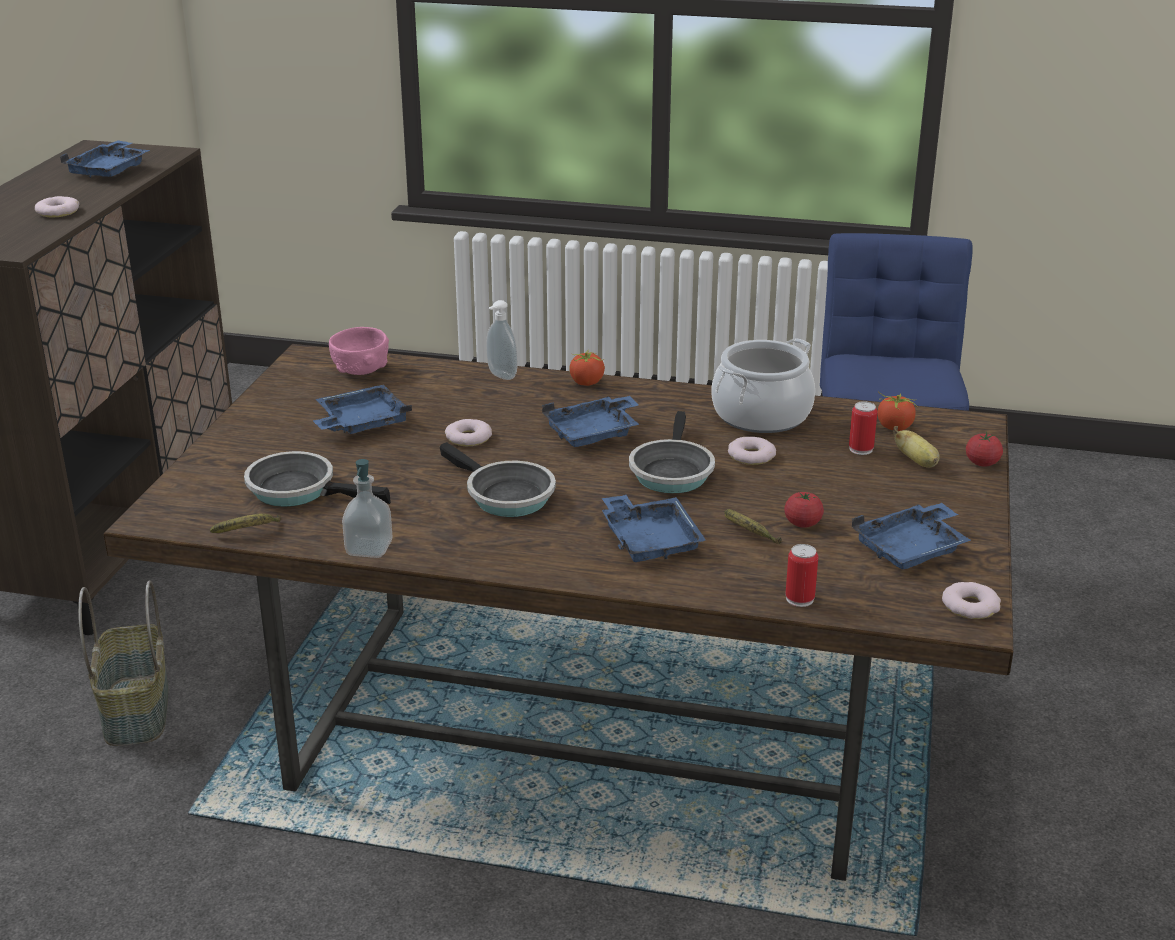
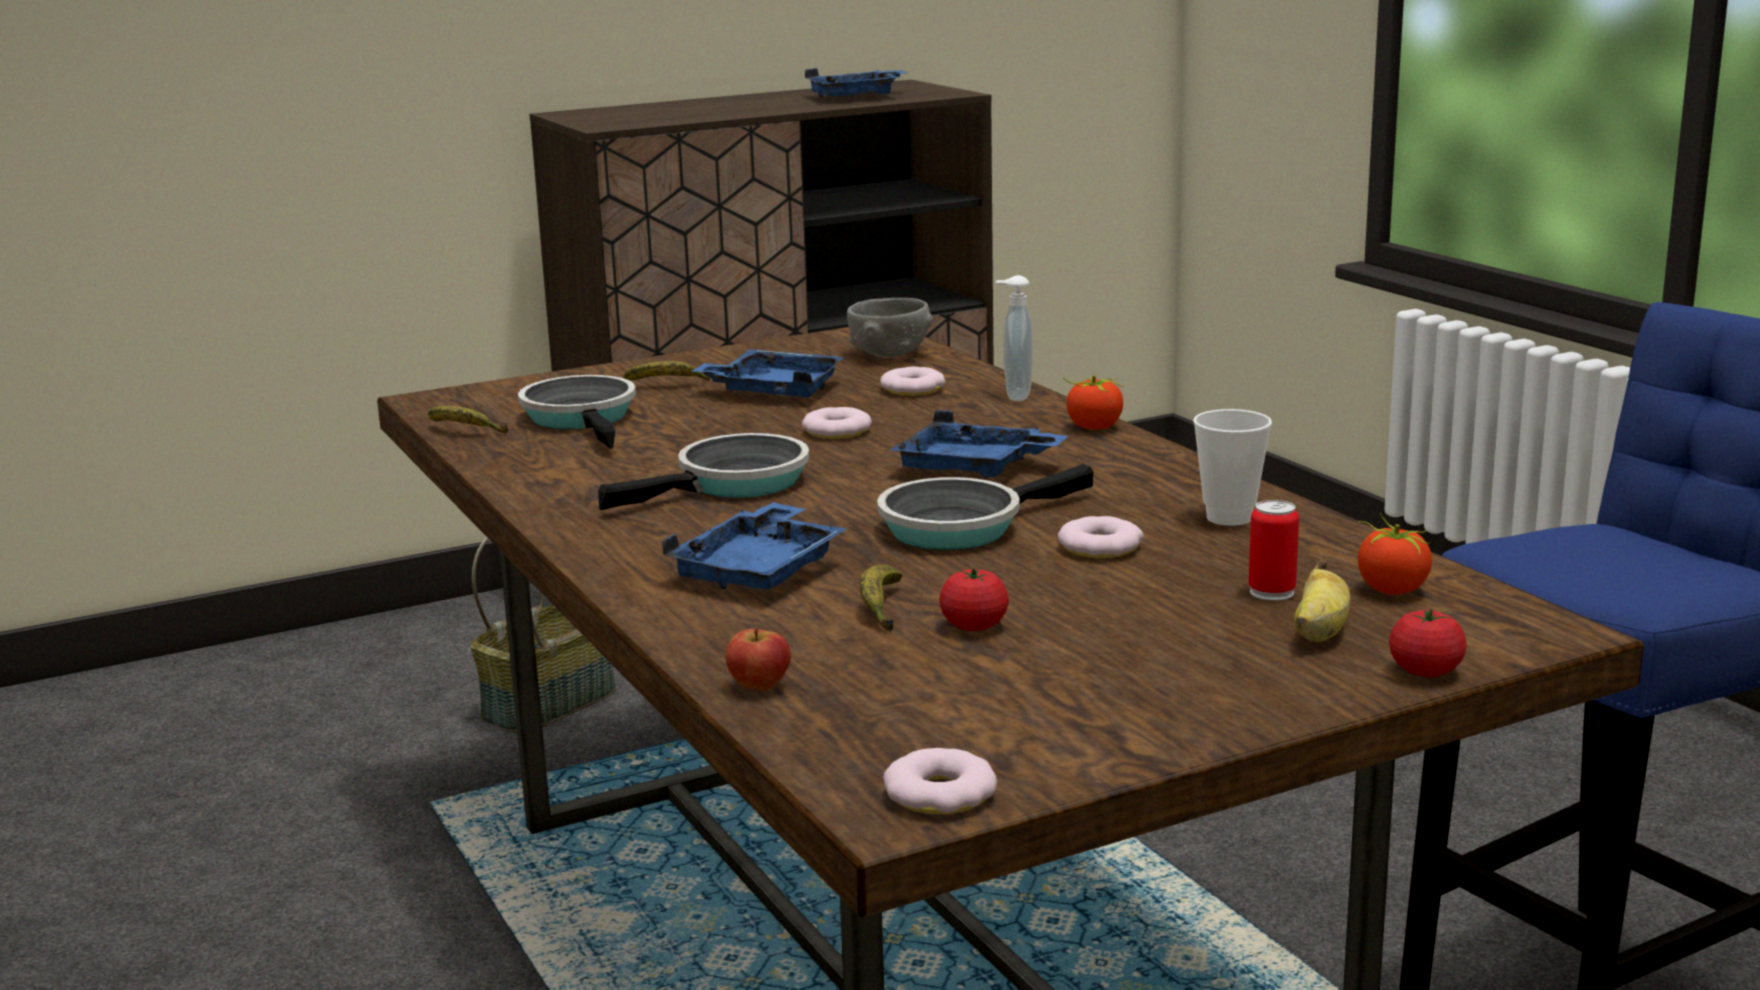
camera: 50 degrees right, 10 degrees down
donut [35,196,79,217] -> donut moved to [880,366,945,396]
pink bowl [329,327,389,375] -> grey bowl [847,298,933,357]
soap dispenser [342,459,393,558] -> none
frying pan [440,442,556,517] -> frying pan turned 135 degrees counterclockwise [598,433,810,510]
cooking pot [711,338,815,433] -> cup [1193,409,1272,526]
can [785,544,818,607] -> apple [725,627,791,691]
blue tray [852,503,971,569] -> none
none -> banana [623,361,710,381]

